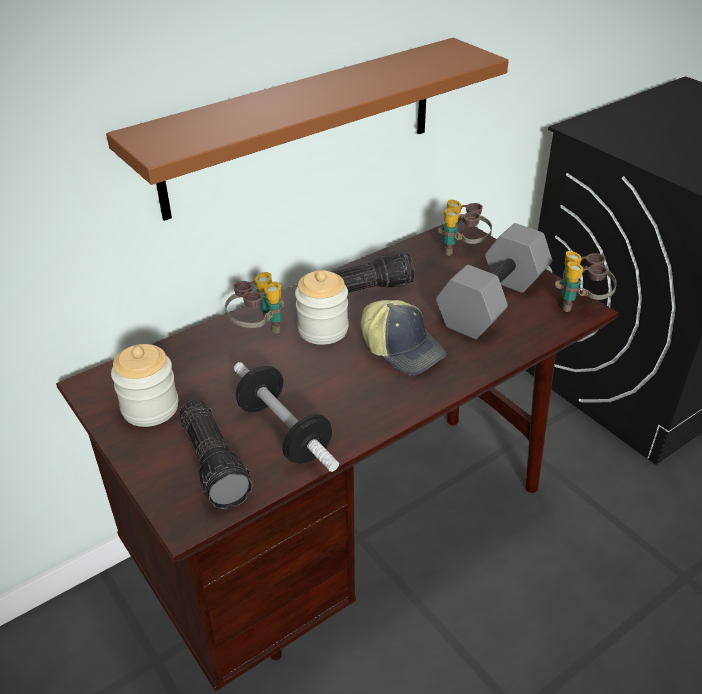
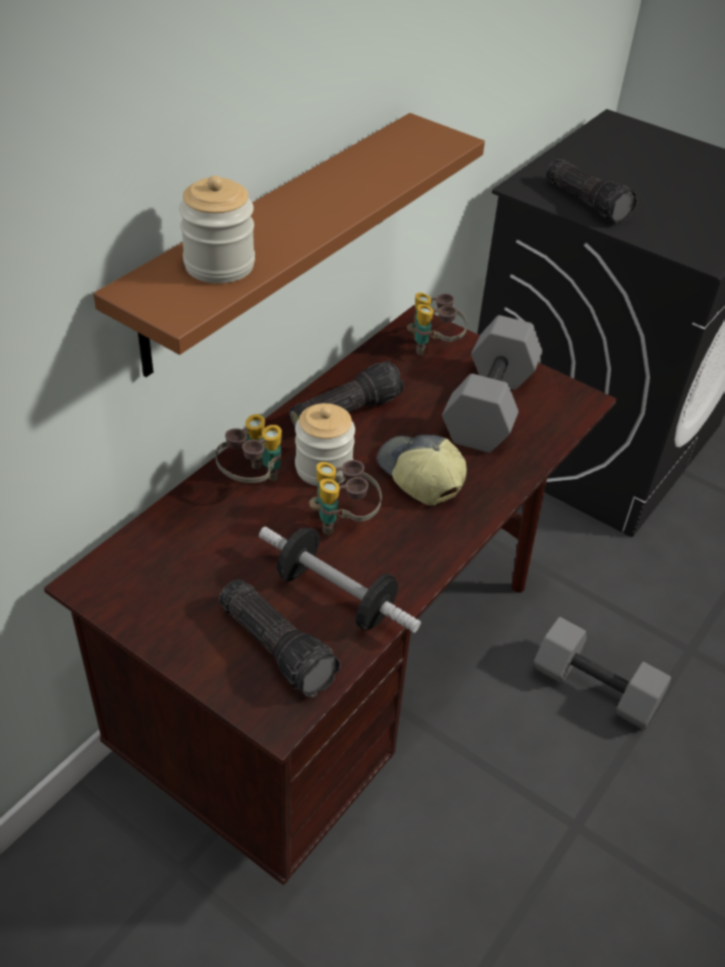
camera: 20 degrees left, 5 degrees up
jar [111,344,178,427] -> jar moved to [179,175,255,283]
cap [361,300,447,375] -> cap turned 150 degrees counterclockwise [377,435,467,506]
binoculars [555,251,617,312] -> binoculars moved to [309,460,382,535]
none -> grey dumbbell [534,617,671,730]
none -> flashlight [547,159,637,223]

